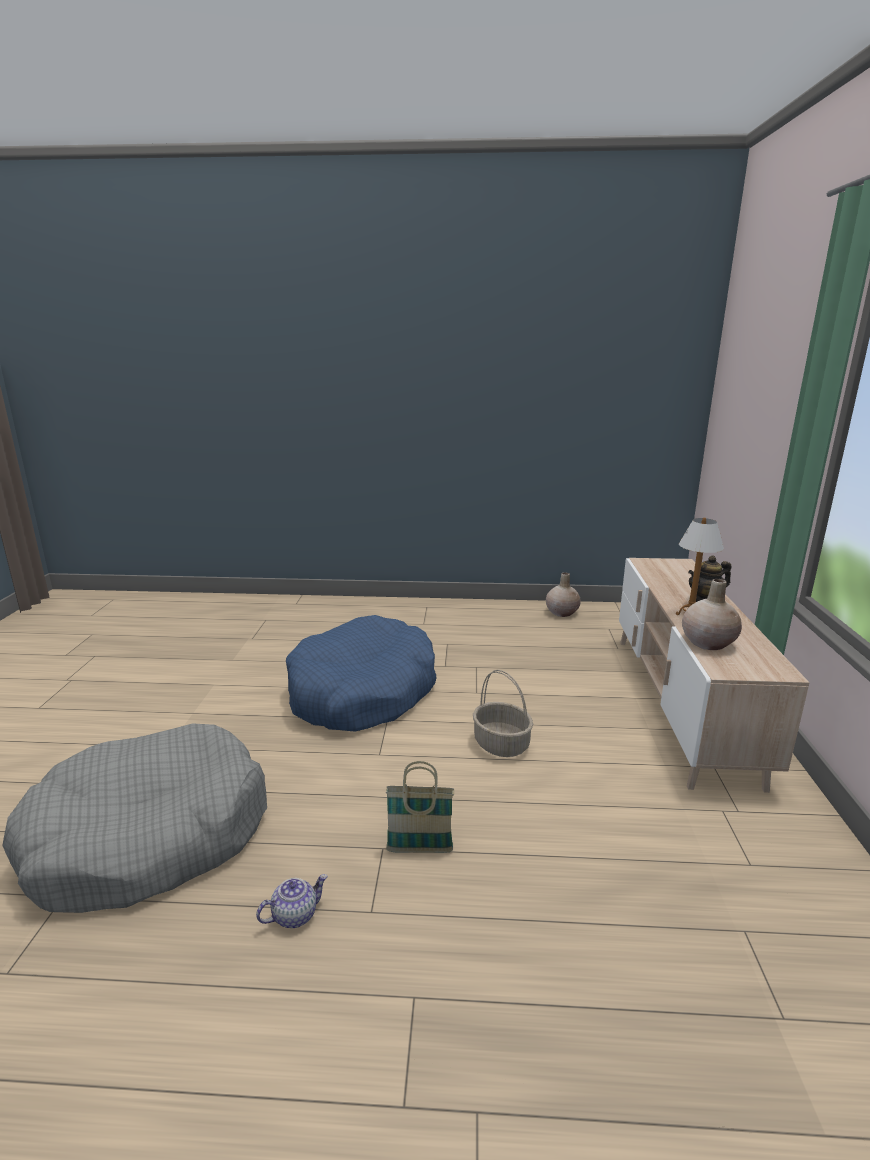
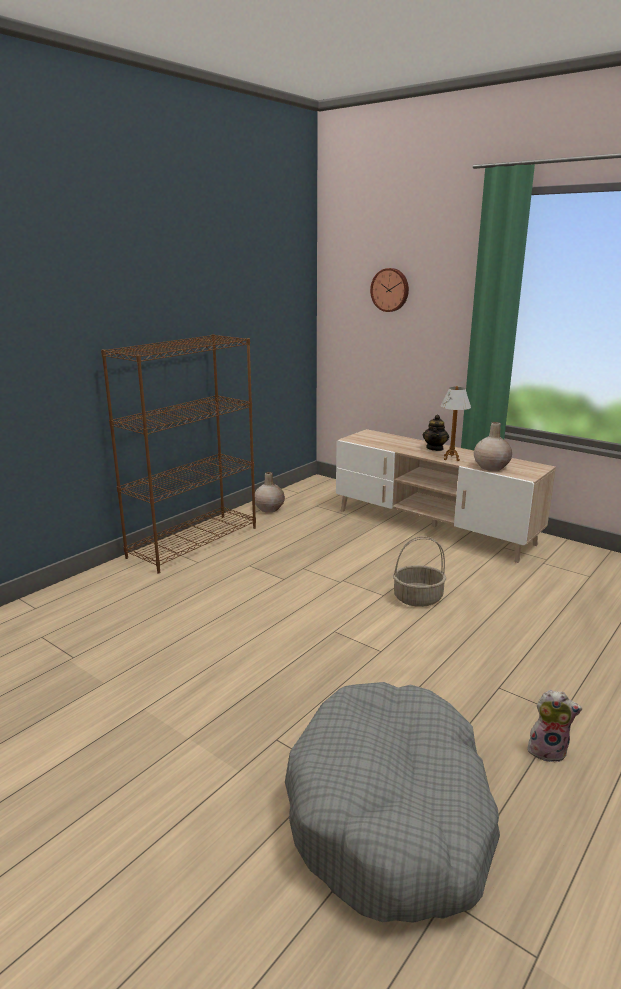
camera: 55 degrees left, 0 degrees up
teapot [256,874,328,928] -> plush toy [528,690,582,762]
blue dog bed [286,615,436,731] -> none
basket [386,761,454,853] -> none
none -> brown bookcase [101,334,256,574]
none -> wall clock [370,268,409,312]

